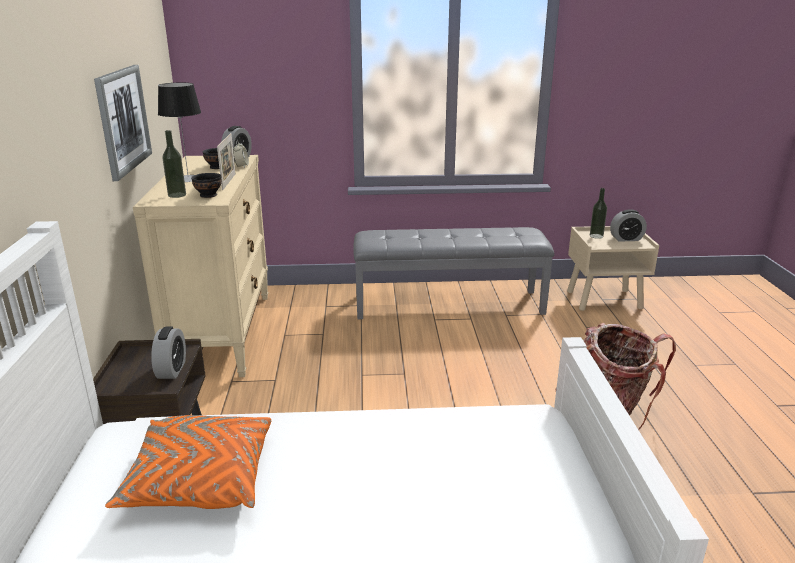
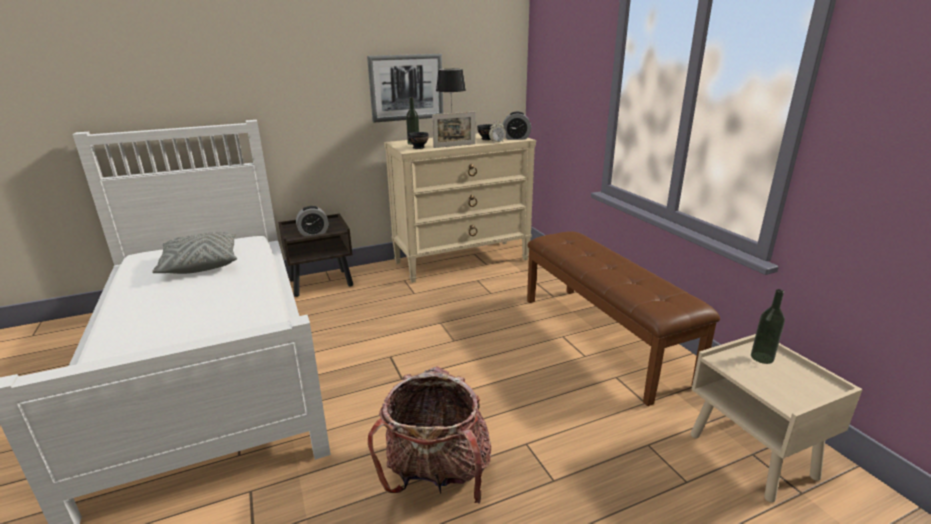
camera: 70 degrees right, 0 degrees up
orange pillow [105,415,271,509] -> grey pillow [152,232,237,274]
grey bench [353,227,554,319] -> brown bench [527,231,720,406]
alarm clock [610,209,647,242] -> none

